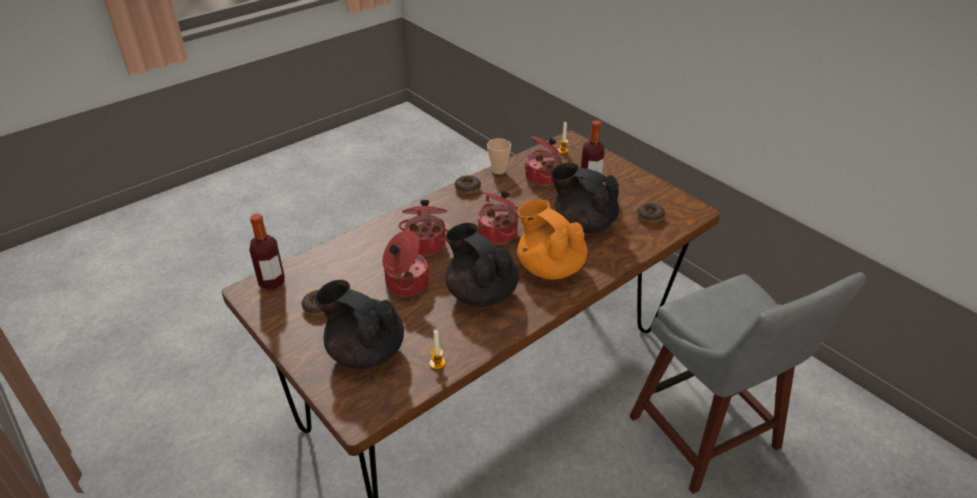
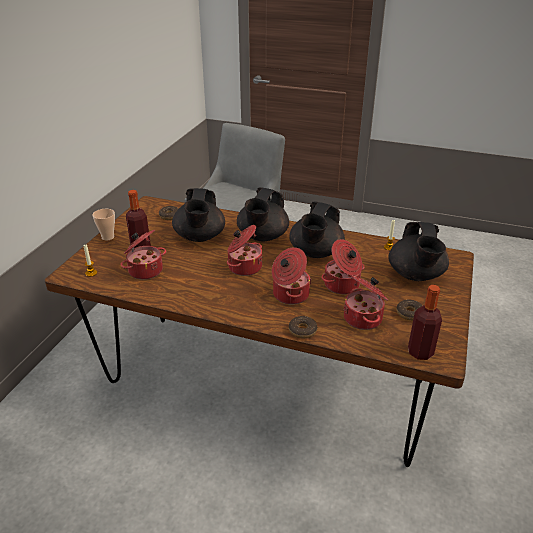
camera: 120 degrees left, 5 degrees down
donut [455,175,481,194] -> donut moved to [289,316,317,338]
cup [487,138,511,174] -> cup moved to [92,209,115,241]
orange teapot [517,200,587,279] -> black teapot [237,187,289,241]
none -> cooking pot [344,276,388,330]

